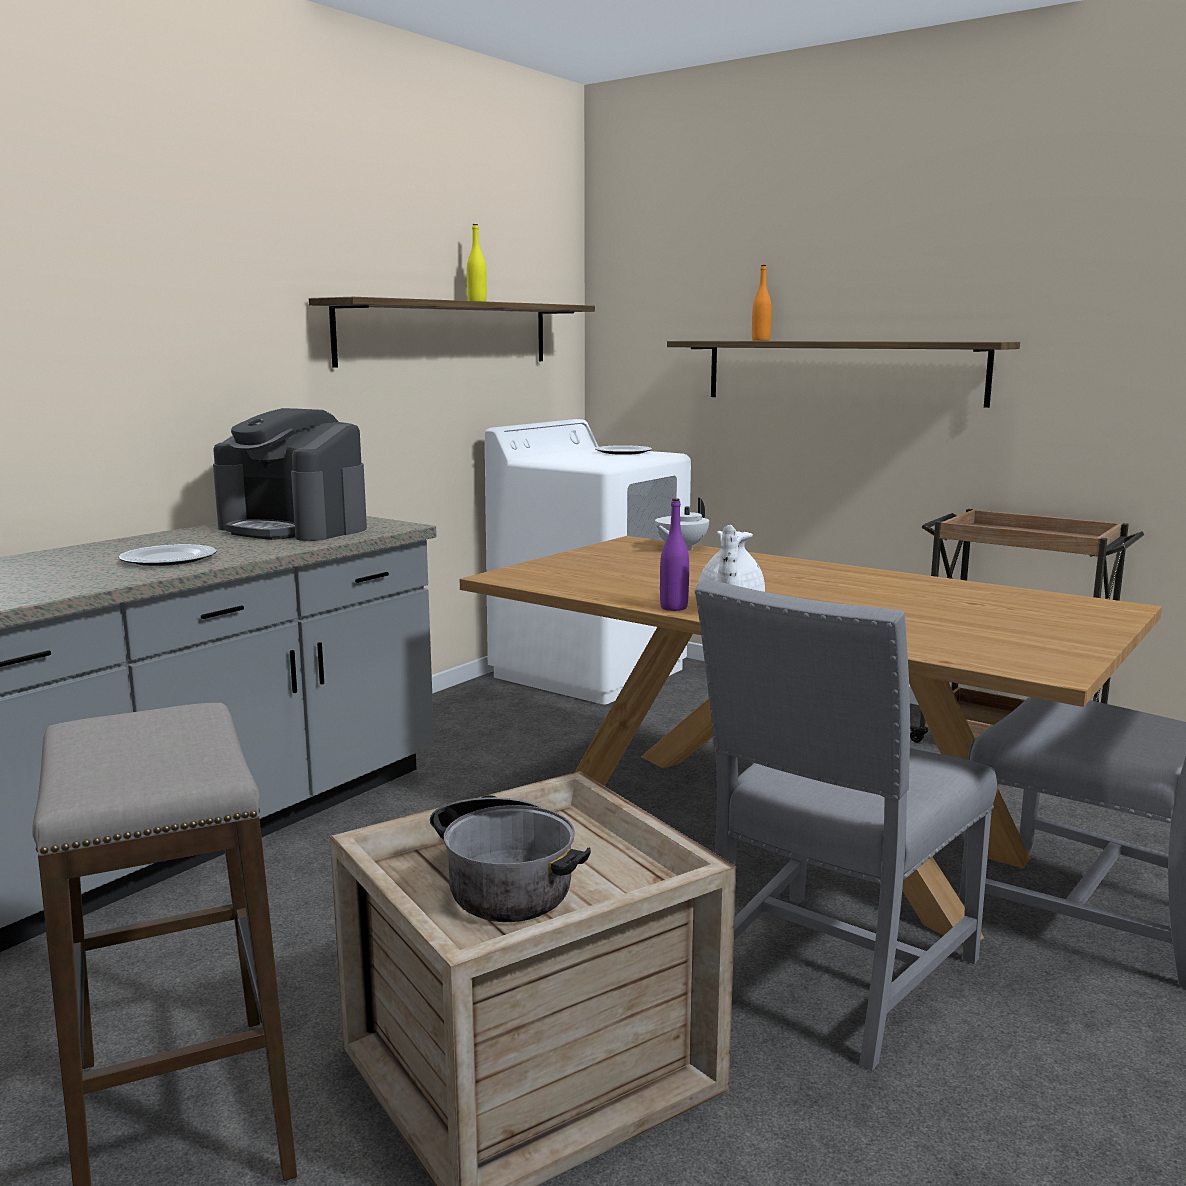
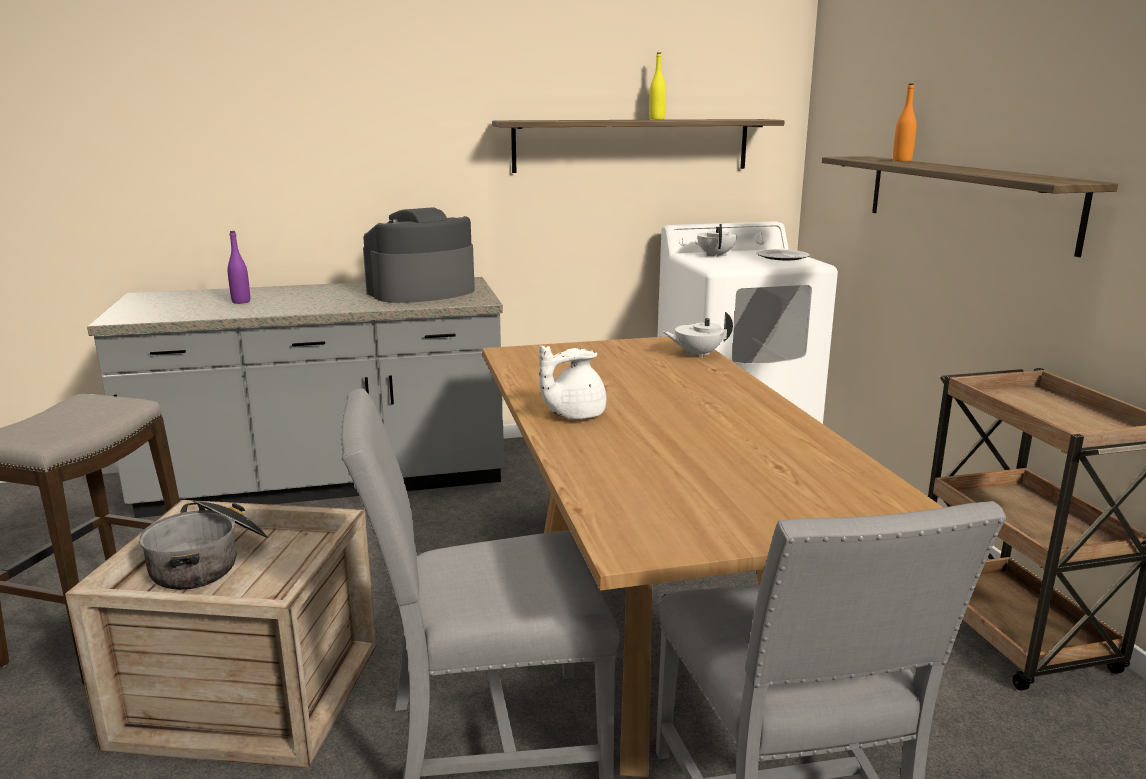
camera: 40 degrees right, 5 degrees up
plate [119,544,217,566] -> none
coffee machine [213,408,367,541] -> coffee machine turned 75 degrees clockwise [363,207,475,303]
purple bottle [660,498,689,611] -> purple bottle moved to [228,231,250,304]
none -> white teapot [697,224,737,257]

